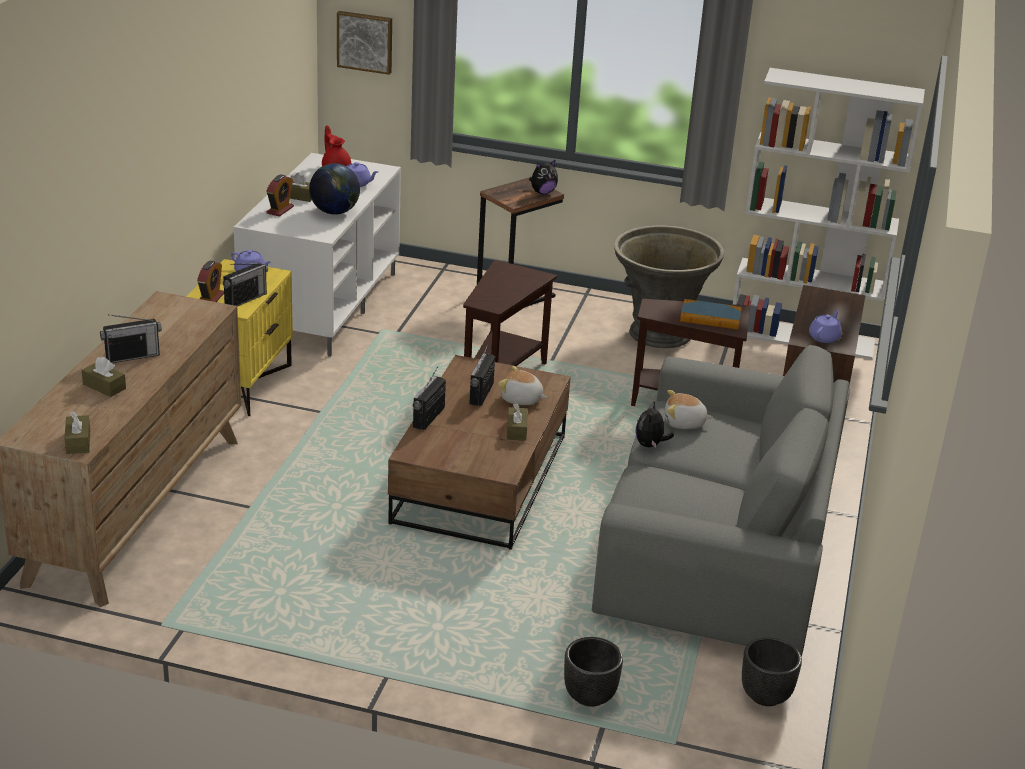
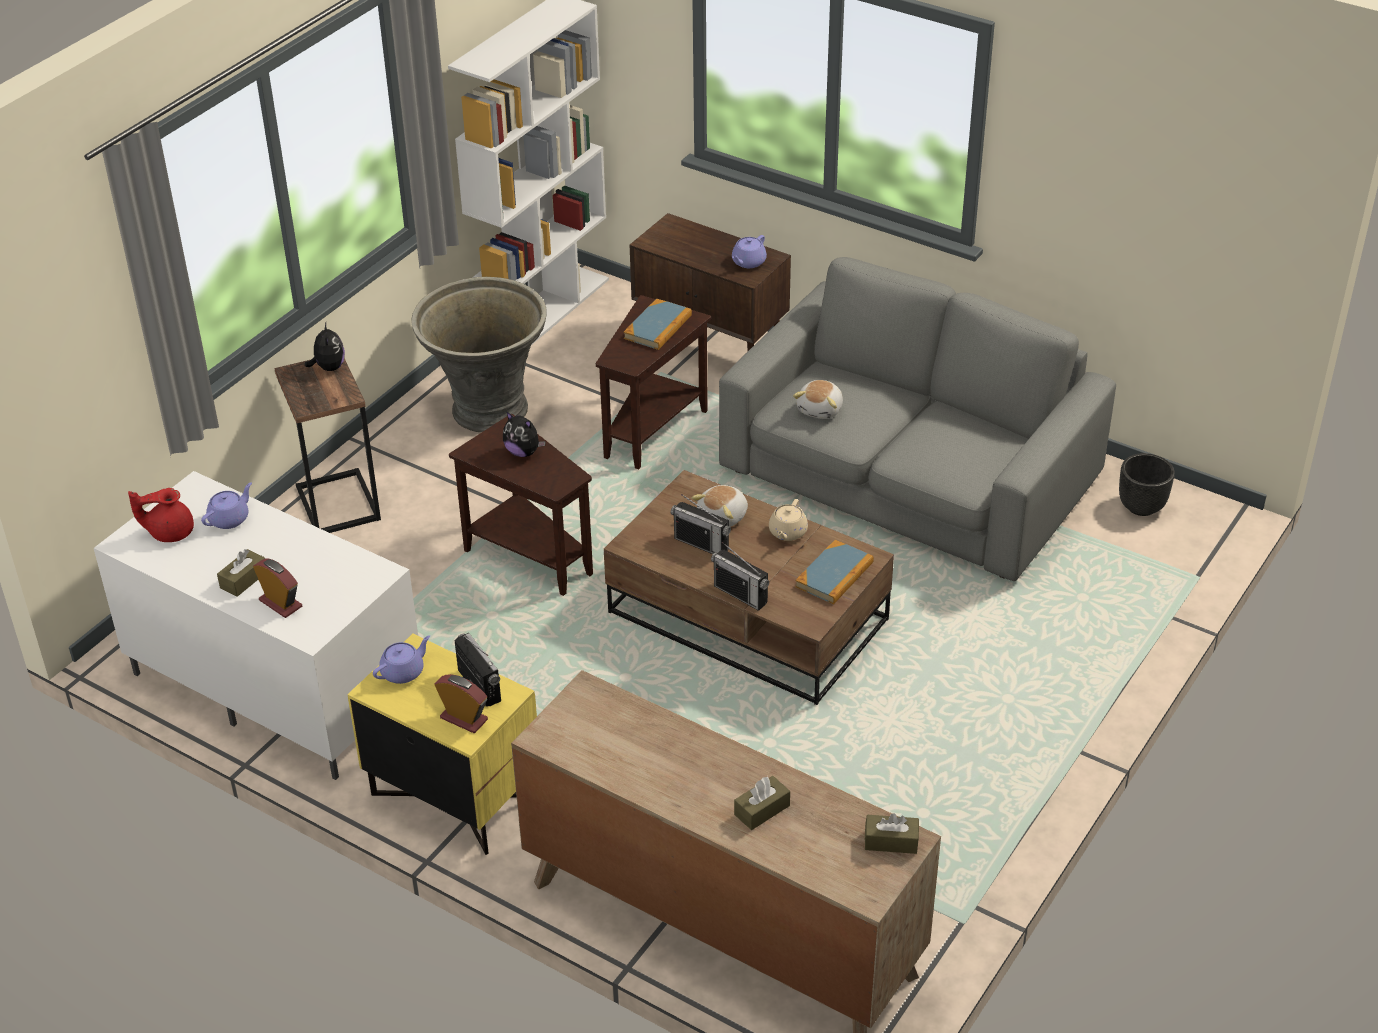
camera: 70 degrees left, 10 degrees up
radio [100,314,162,363] -> none
globe [309,163,360,215] -> none
picture [337,11,392,75] -> none
brown tissue box [507,403,528,441] -> beige teapot [769,499,808,541]
black planter [564,637,623,707] -> none
plush toy [635,402,674,448] -> plush toy moved to [503,411,546,457]
purple teapot [809,310,842,343] -> purple teapot turned 105 degrees counterclockwise [732,235,767,268]
none -> book [795,540,874,604]

